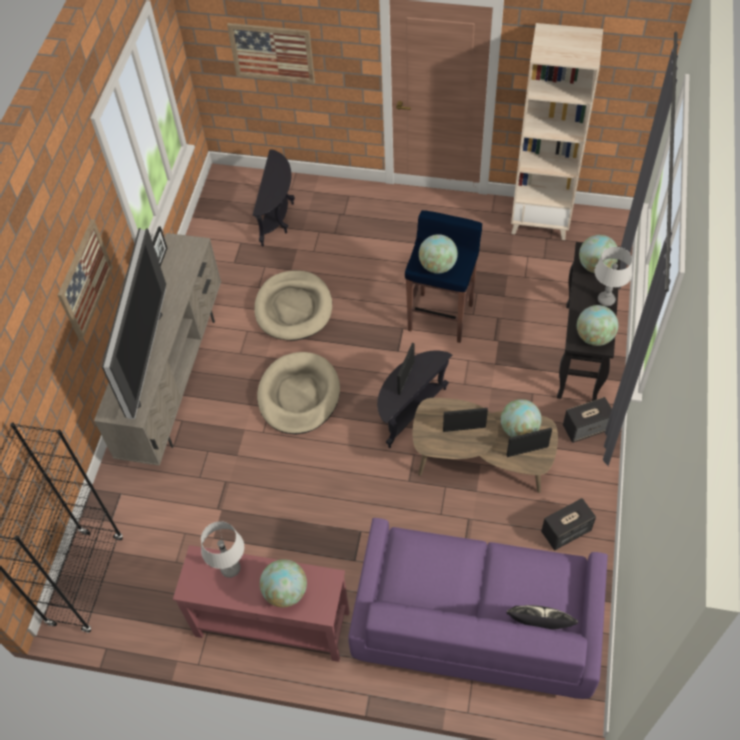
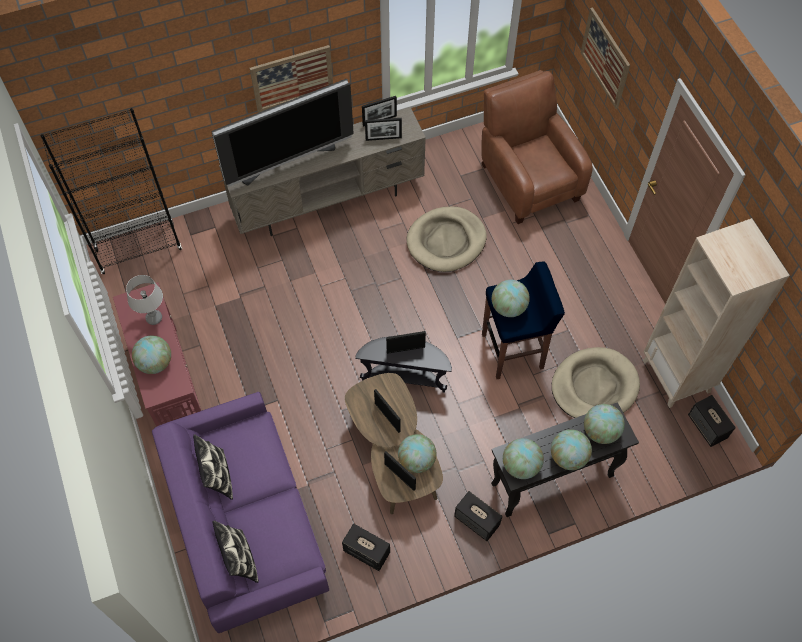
camera: 55 degrees right, 5 degrees up
black side table [253,149,295,247] -> brown armchair [481,70,593,224]
beige dog bed [257,352,340,434] -> beige dog bed moved to [552,347,640,418]
grey table lamp [594,247,632,306] -> globe [551,429,592,470]
none -> pillow [193,435,233,500]
none -> picture frame [365,118,402,141]
none -> speaker [688,395,736,447]

